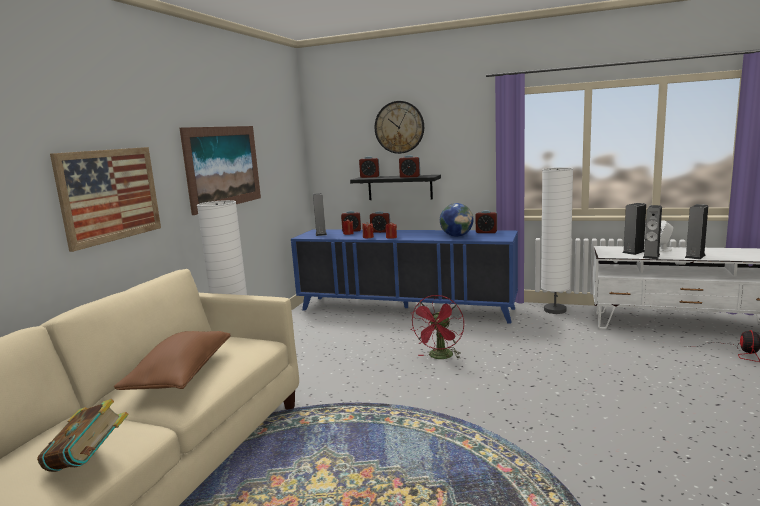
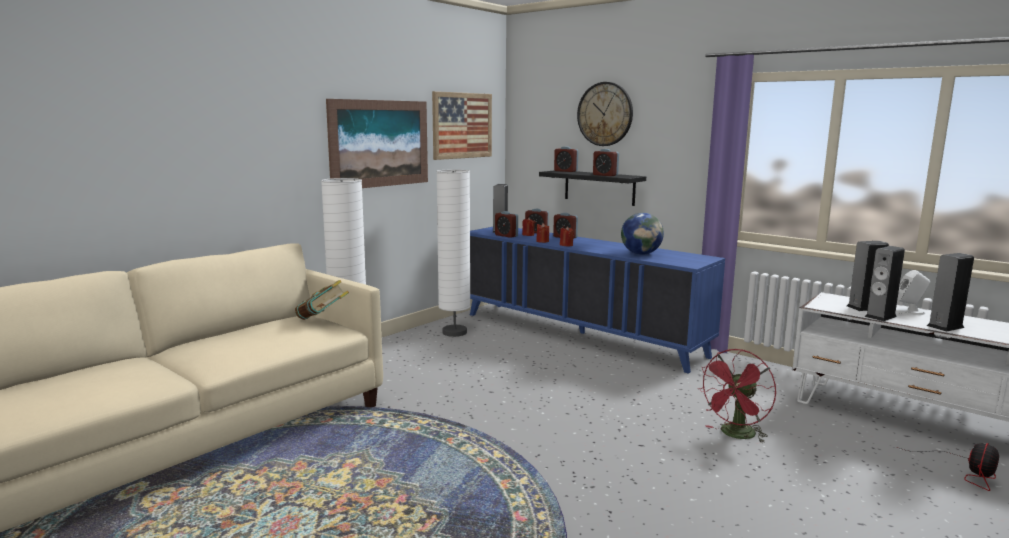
camera: 20 degrees right, 0 degrees up
book [37,399,129,472] -> book moved to [295,280,349,320]
picture [50,147,161,252] -> picture moved to [432,91,492,160]
brown pillow [114,331,231,390] -> none
red fan [411,295,464,359] -> red fan moved to [698,349,776,443]
alarm clock [475,210,497,233] -> alarm clock moved to [495,211,518,238]
white floor lamp [541,167,573,314] -> white floor lamp moved to [436,169,470,337]

